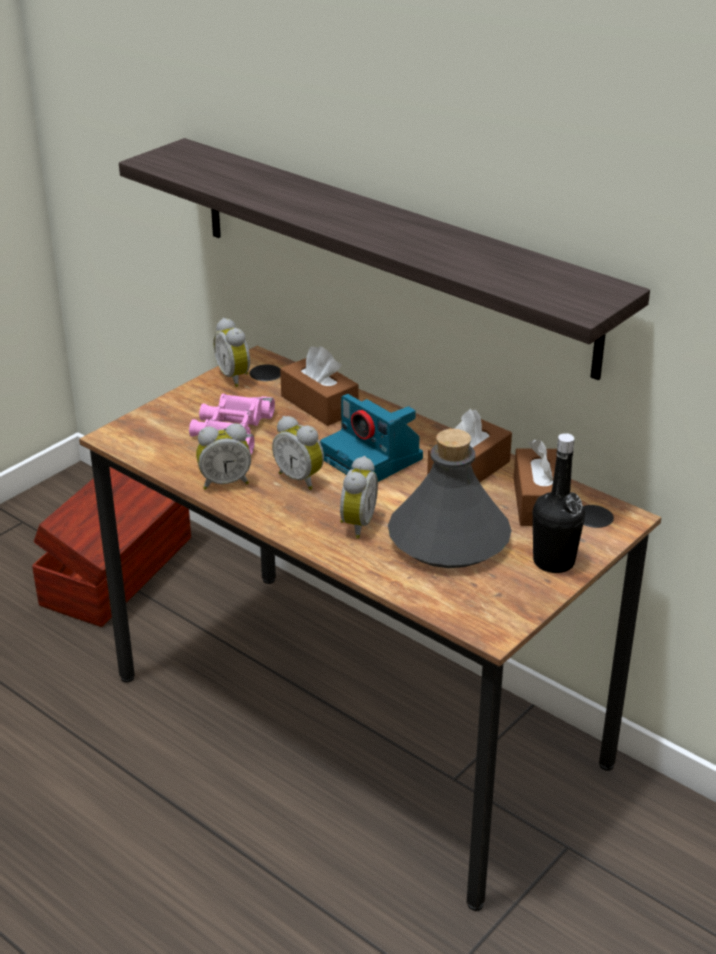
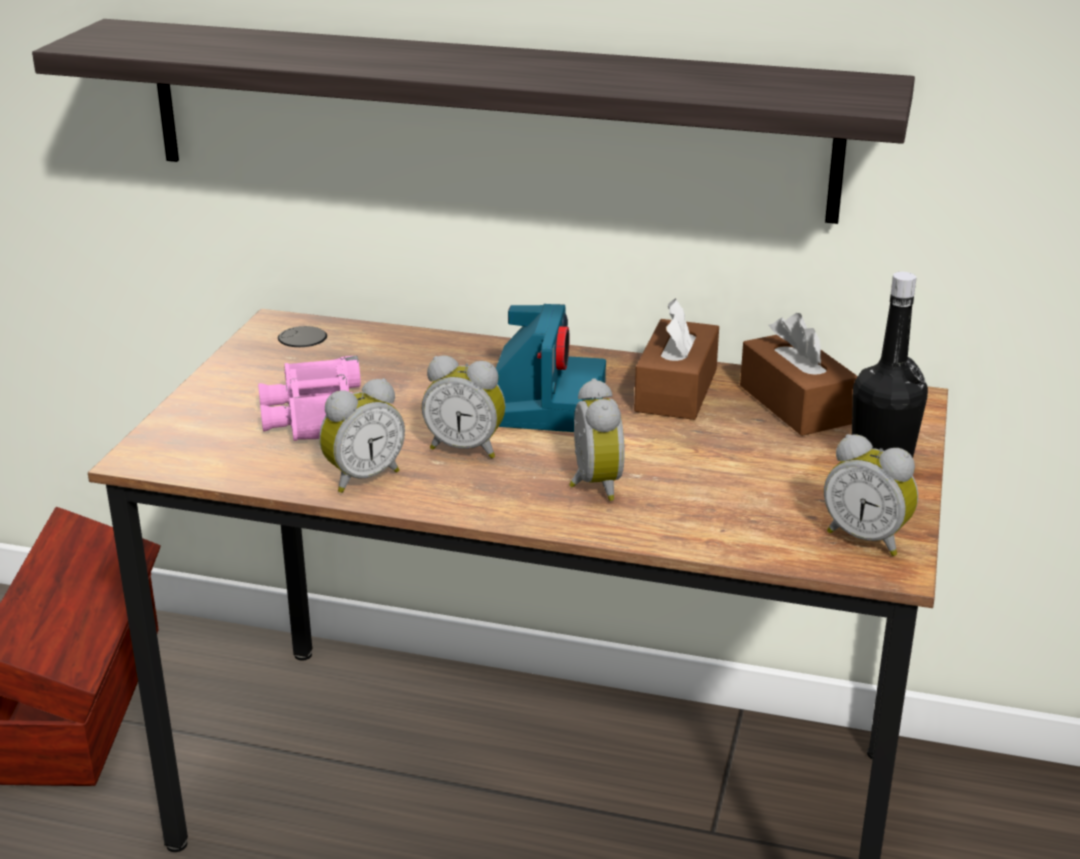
camera: 25 degrees left, 5 degrees down
alarm clock [213,318,250,387] -> alarm clock moved to [824,434,918,556]
brown tissue box [280,346,359,426] -> none
camera [320,394,423,482] -> camera turned 105 degrees counterclockwise [496,304,606,432]
grey bottle [388,429,512,568] -> none

